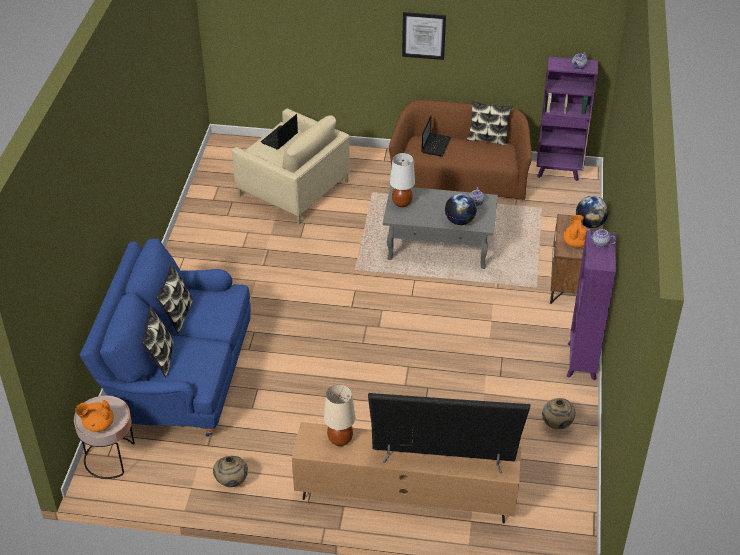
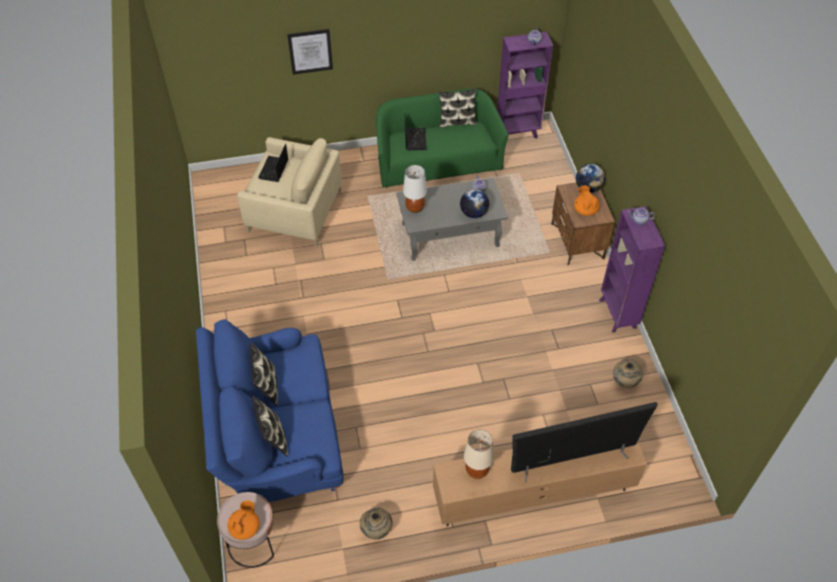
camera: 20 degrees left, 10 degrees up
orange teapot [75,400,114,432] -> orange teapot turned 150 degrees clockwise [227,500,260,540]
brown sofa [389,100,532,201] -> green sofa [376,89,509,188]
picture [402,12,446,60] -> picture moved to [287,29,333,75]

